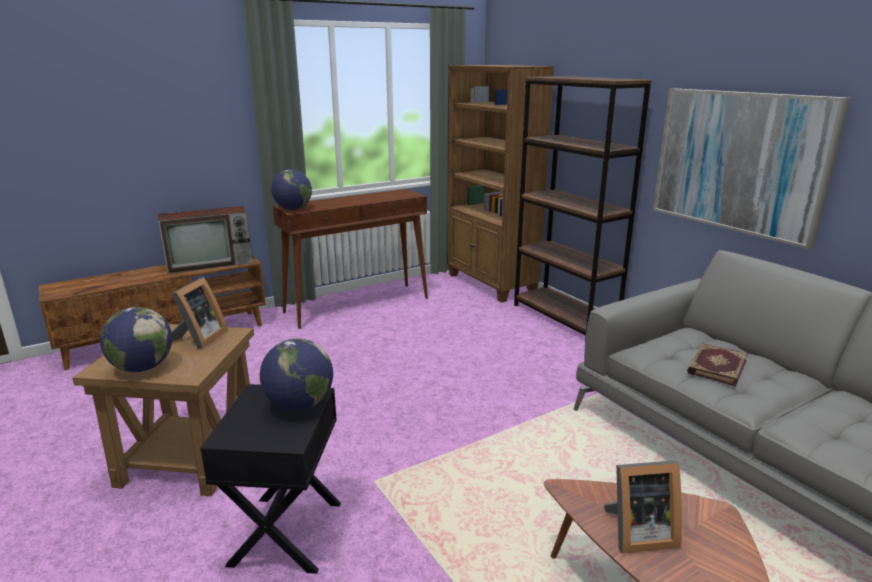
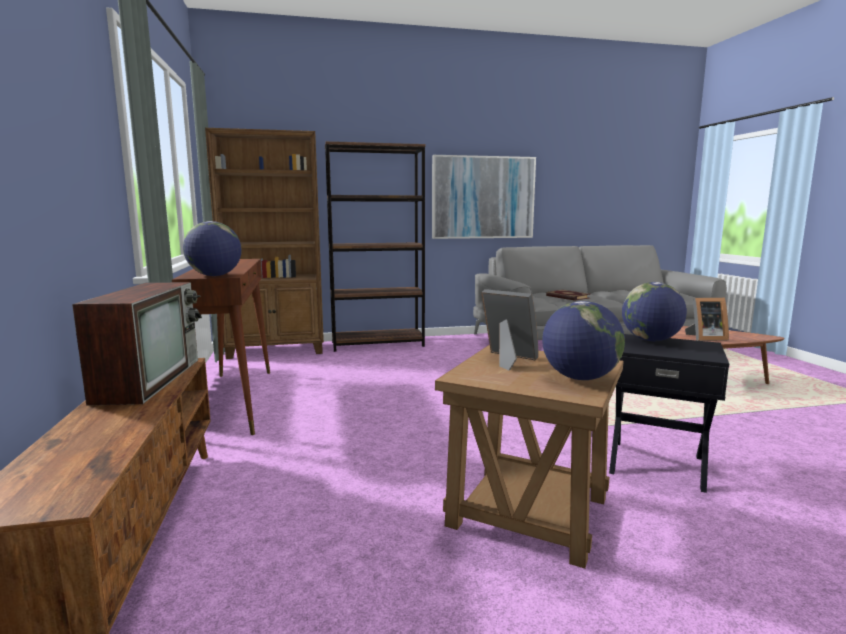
camera: 70 degrees left, 10 degrees down
picture frame [604,460,682,554] -> picture frame turned 75 degrees clockwise [685,297,729,341]

